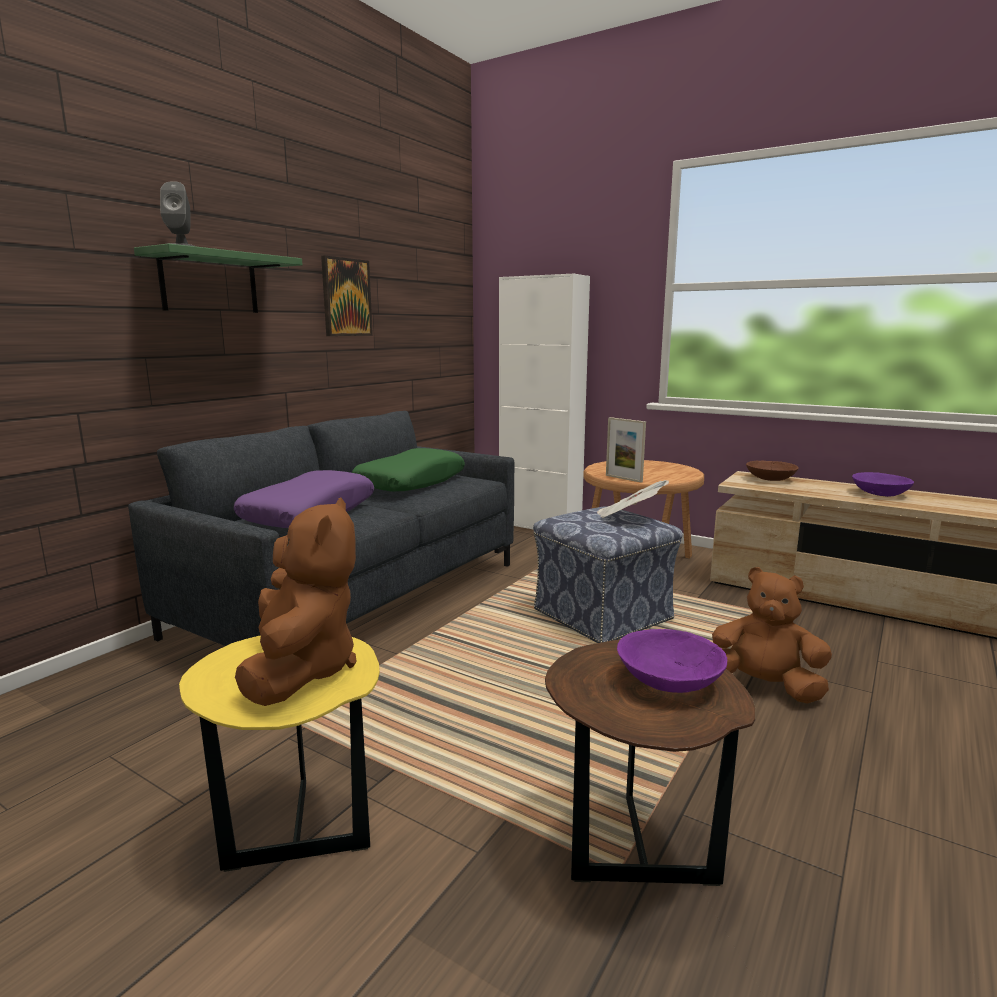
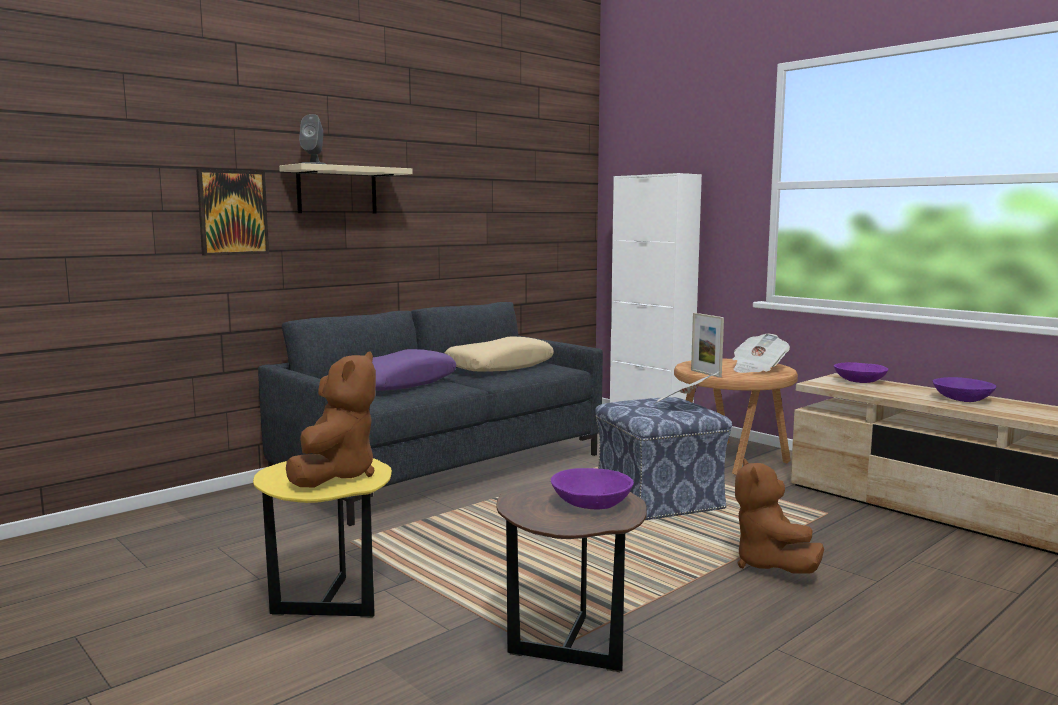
camera: 15 degrees right, 5 degrees down
green shelf [134,244,302,313] -> beige shelf [279,163,413,214]
picture [321,255,373,336] -> picture moved to [196,169,269,256]
green pillow [352,448,465,491] -> beige pillow [445,336,554,372]
brown plush toy [712,567,832,704] -> brown plush toy turned 135 degrees counterclockwise [735,458,824,574]
brown bowl [746,461,799,481] -> purple bowl [834,362,888,383]
none -> newspaper [732,334,790,373]

